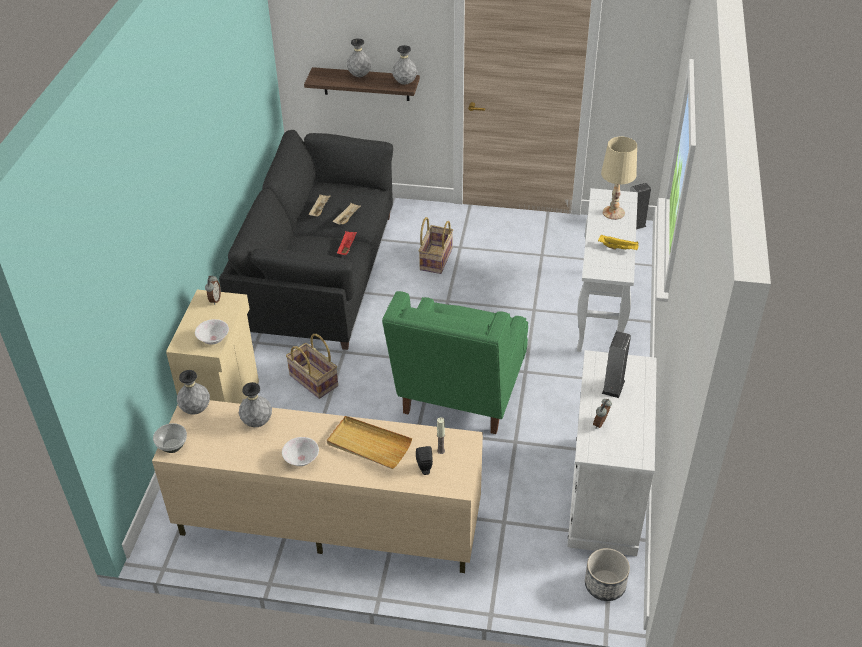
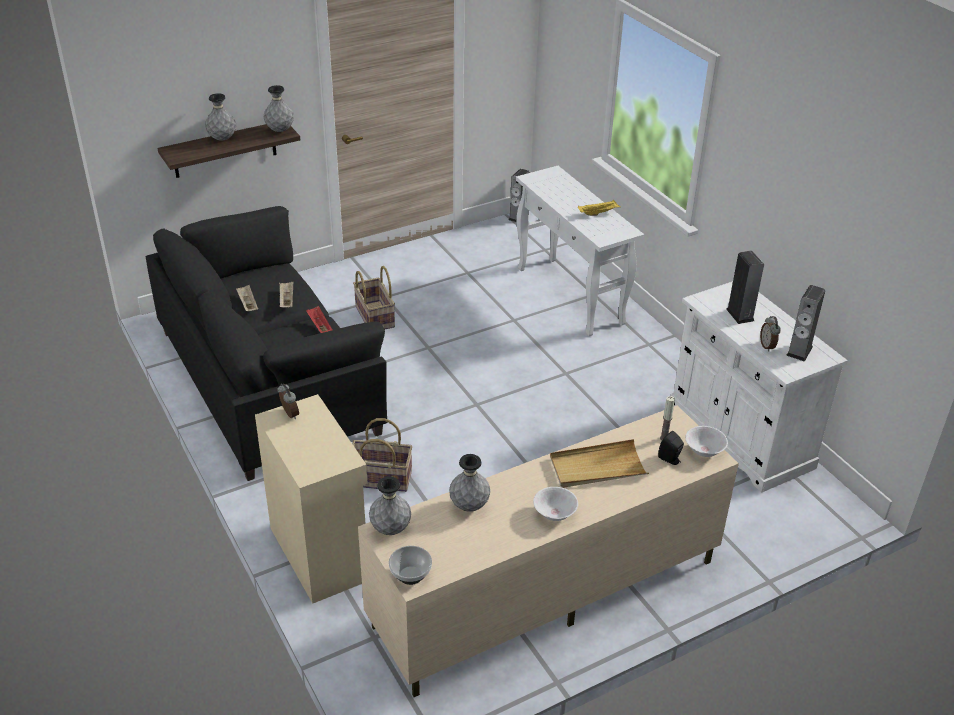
camera: 40 degrees left, 5 degrees down
white bowl [195,319,229,344] -> white bowl moved to [685,426,728,457]
green armchair [382,291,528,434] -> none
planter [585,548,630,601] -> none
beige table lamp [601,137,637,220] -> none
none -> speaker [786,285,825,362]

